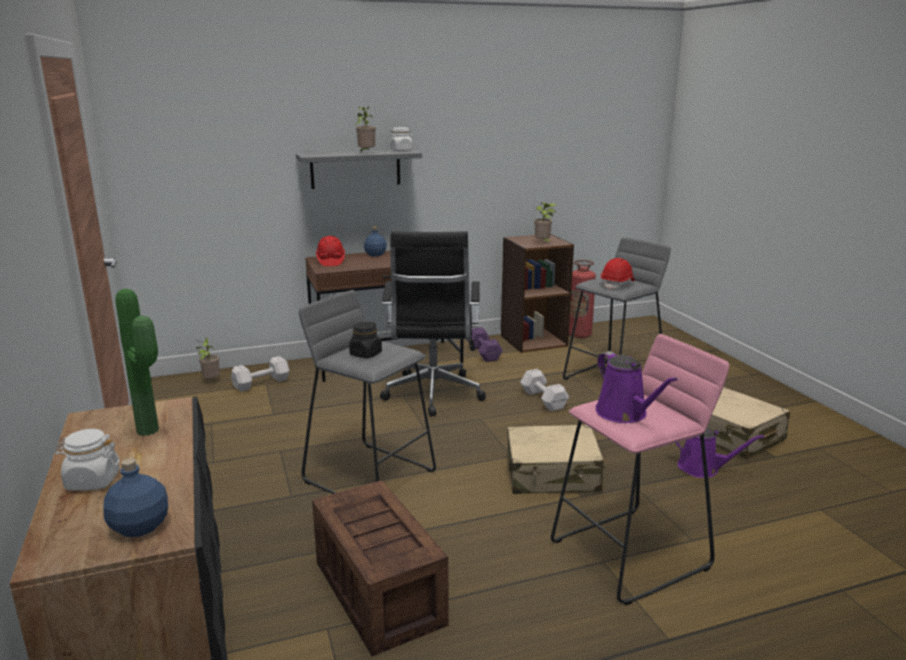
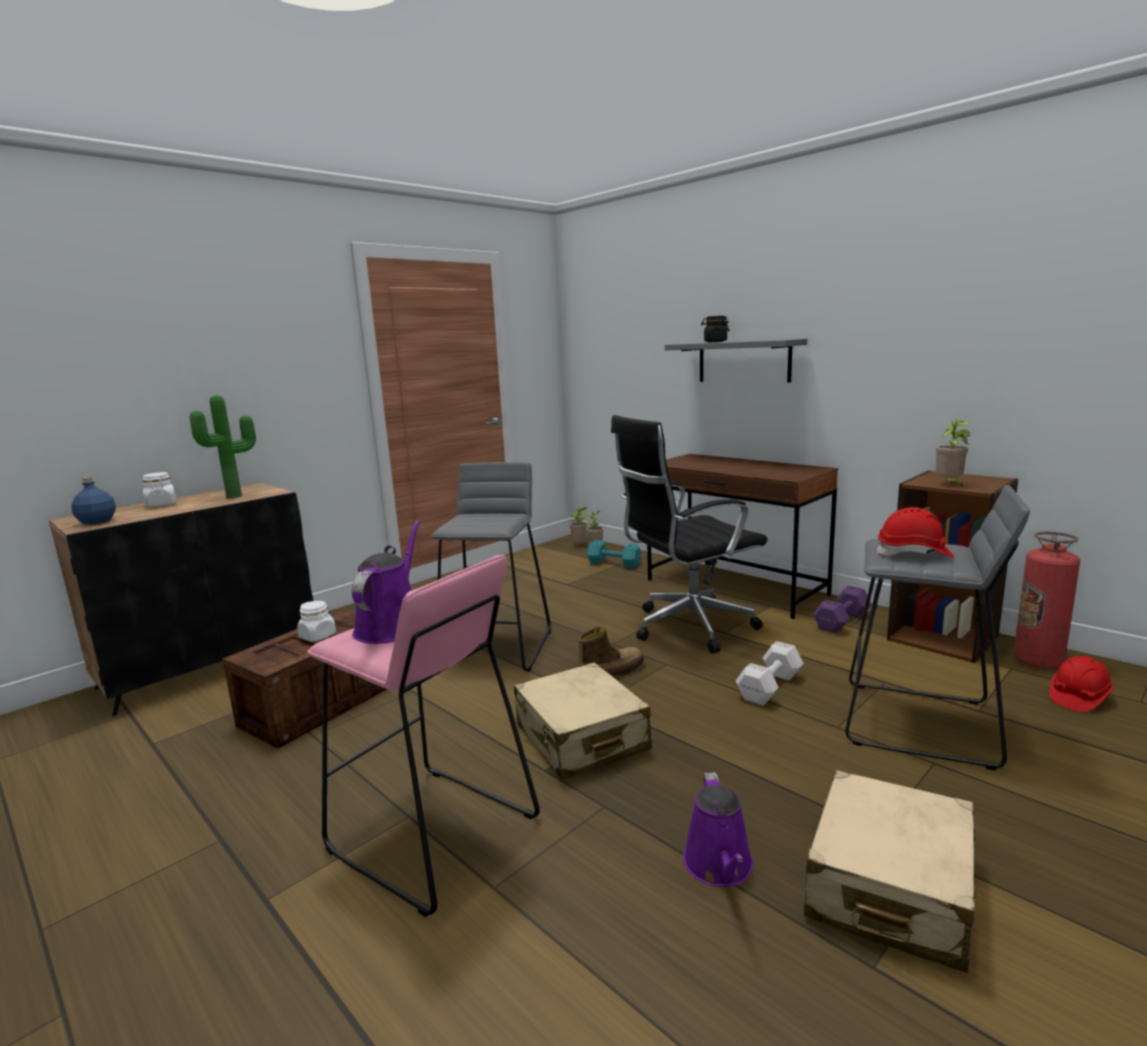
camera: 65 degrees right, 5 degrees down
white dumbbell [231,356,289,392] -> turquoise dumbbell [587,540,641,568]
red hard hat [316,236,345,266] -> red hard hat moved to [1049,656,1114,712]
black jar [349,322,382,358] -> black jar moved to [701,316,730,342]
potted plant [355,106,376,151] -> potted plant moved to [569,506,587,542]
blue bottle [364,227,387,256] -> none
white jar [389,128,413,151] -> white jar moved to [297,601,336,642]
purple watering can [595,351,678,423] -> purple watering can turned 150 degrees clockwise [352,520,420,644]
none -> boot [578,627,644,676]

